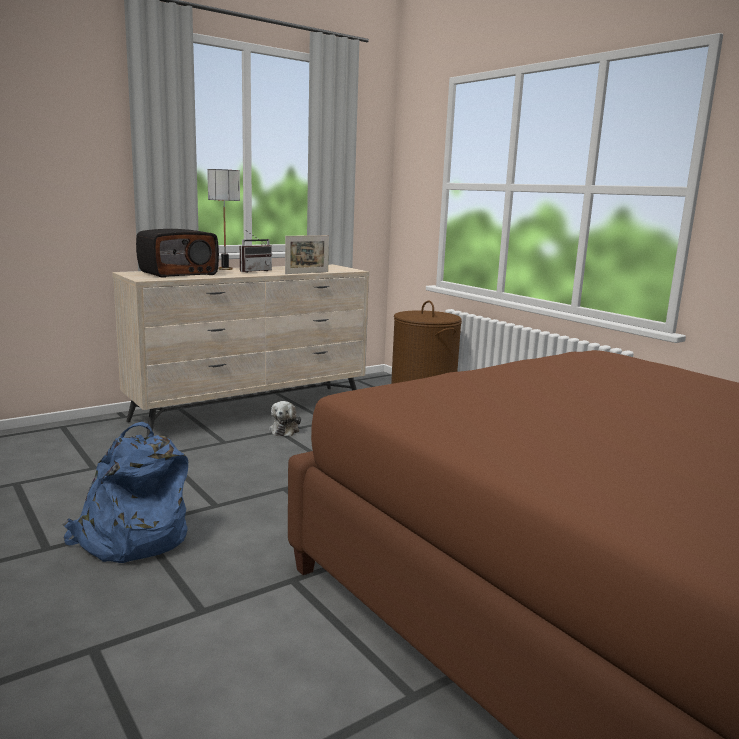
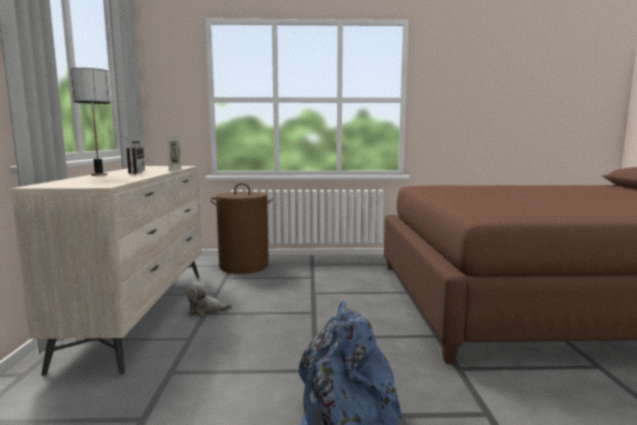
camera: 55 degrees left, 5 degrees down
radio [136,229,219,278] -> none
plush toy [269,401,301,437] -> plush toy turned 135 degrees clockwise [185,282,232,316]

